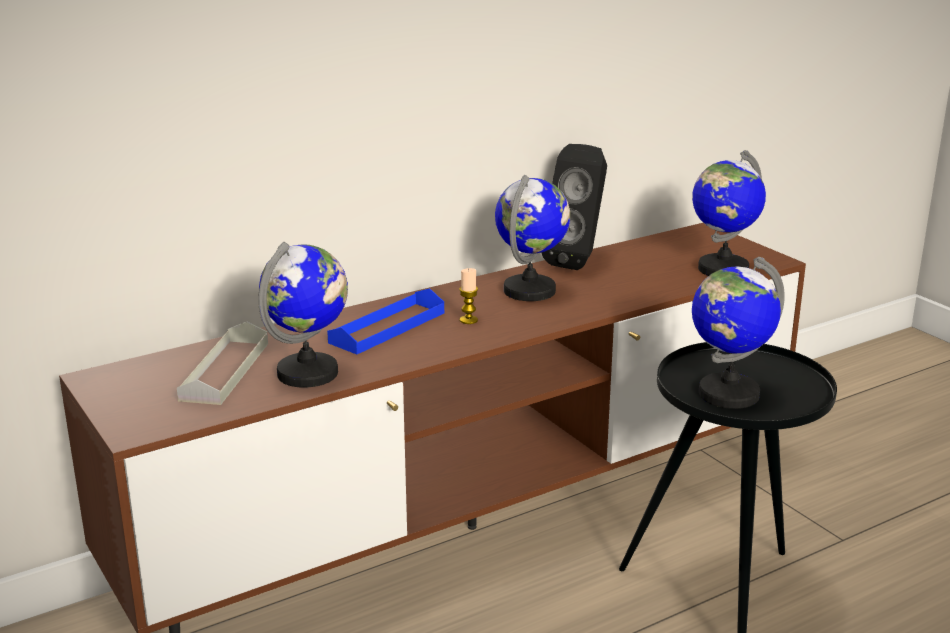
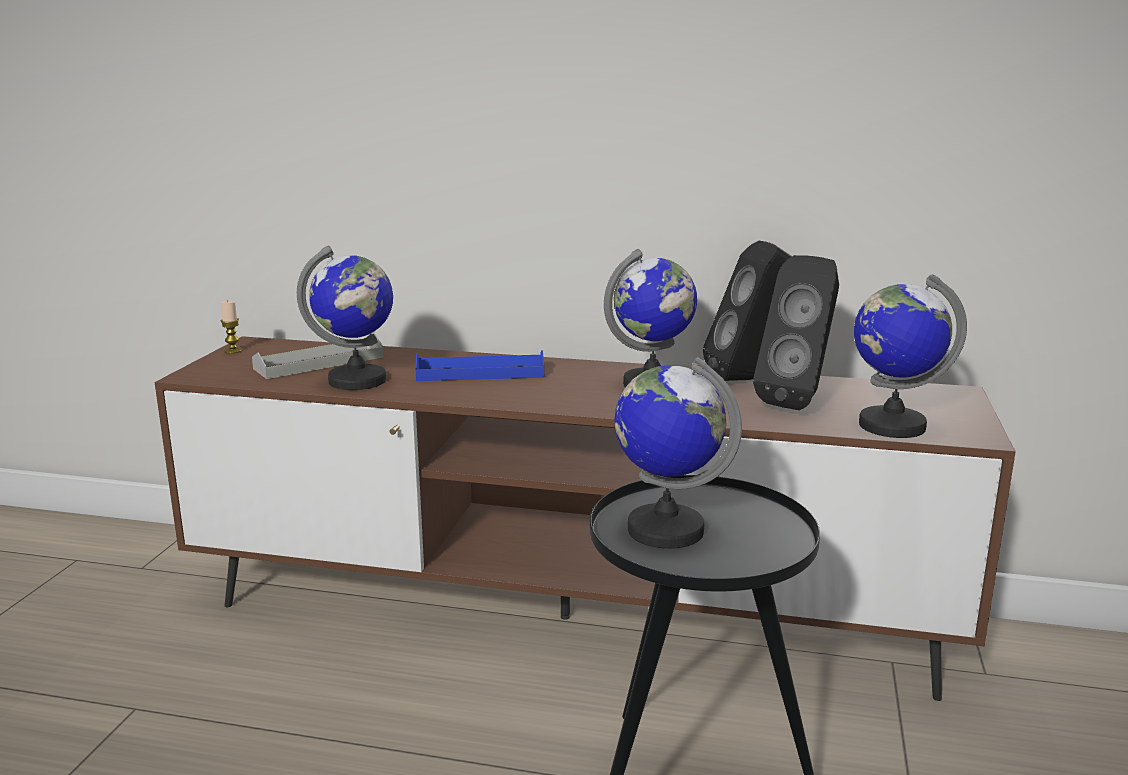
camera: 45 degrees right, 5 degrees down
candle [459,268,478,324] -> candle moved to [220,300,242,354]
none -> black speaker [753,255,839,410]

